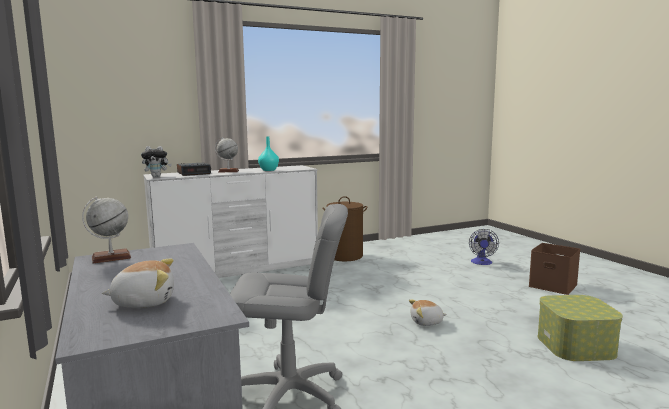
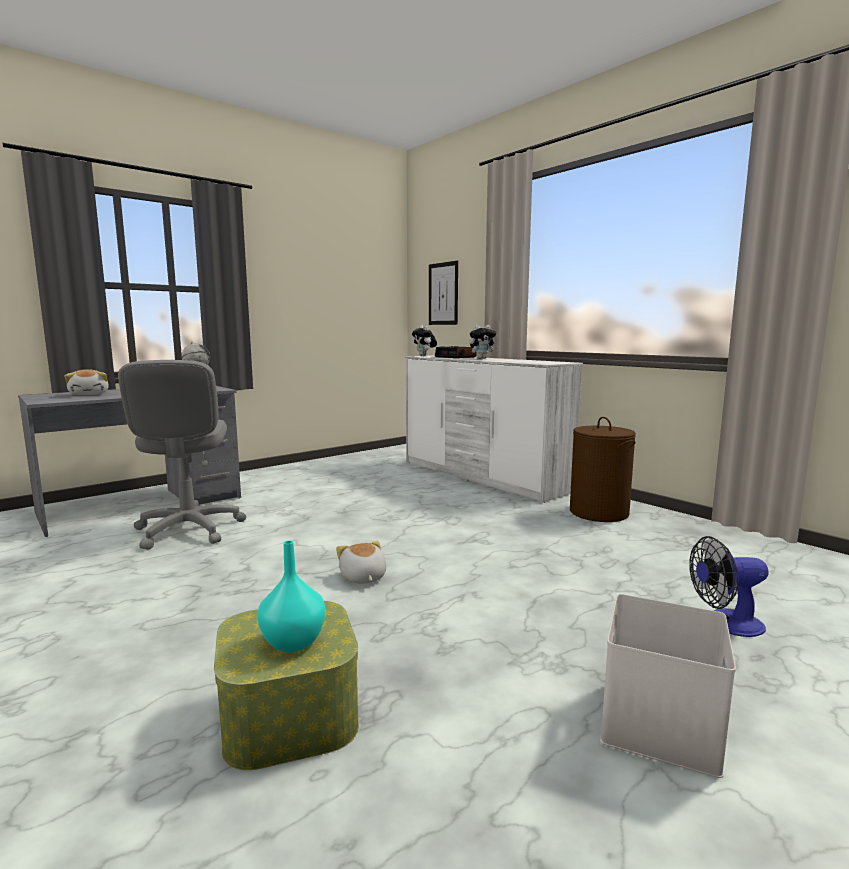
camera: 75 degrees right, 0 degrees up
globe [215,137,239,173] -> plush toy [469,325,497,359]
turquoise vase [258,136,279,171] -> turquoise vase moved to [258,541,326,653]
brown storage box [529,243,580,295] -> white storage box [600,594,736,778]
none -> picture [429,261,458,325]

